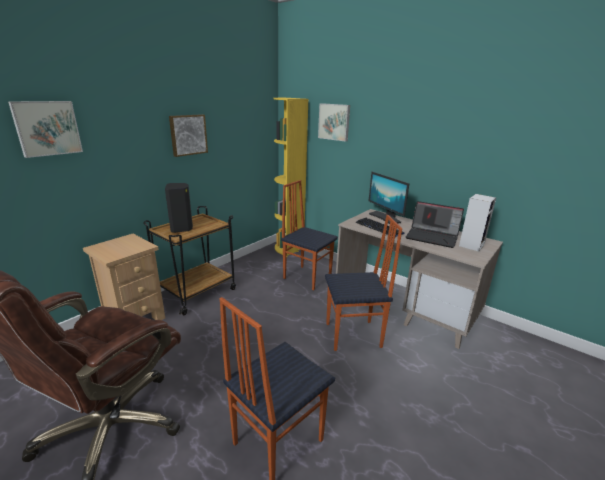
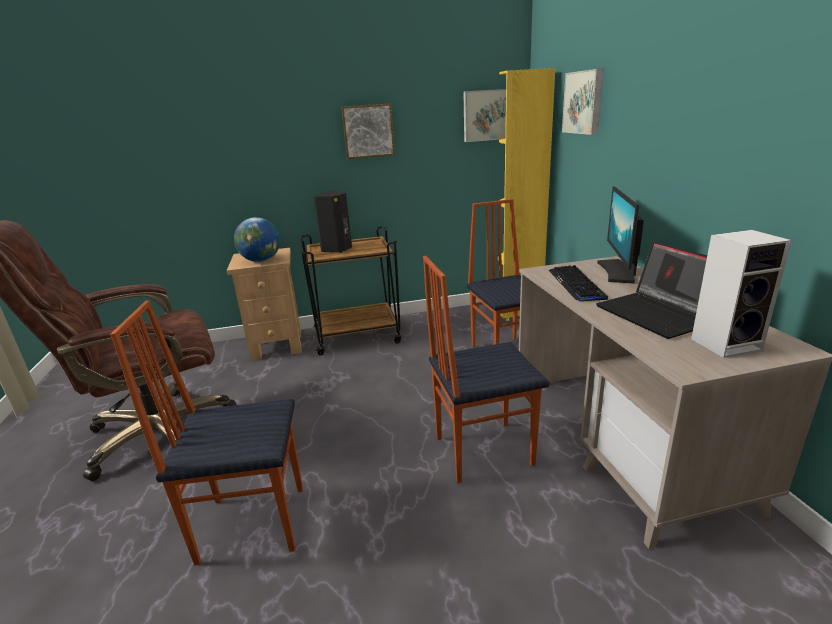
camera: 40 degrees right, 0 degrees up
picture [8,101,83,158] -> picture moved to [463,89,506,142]
chair [325,215,402,351] -> chair turned 135 degrees clockwise [423,256,549,483]
none -> globe [234,217,280,262]

